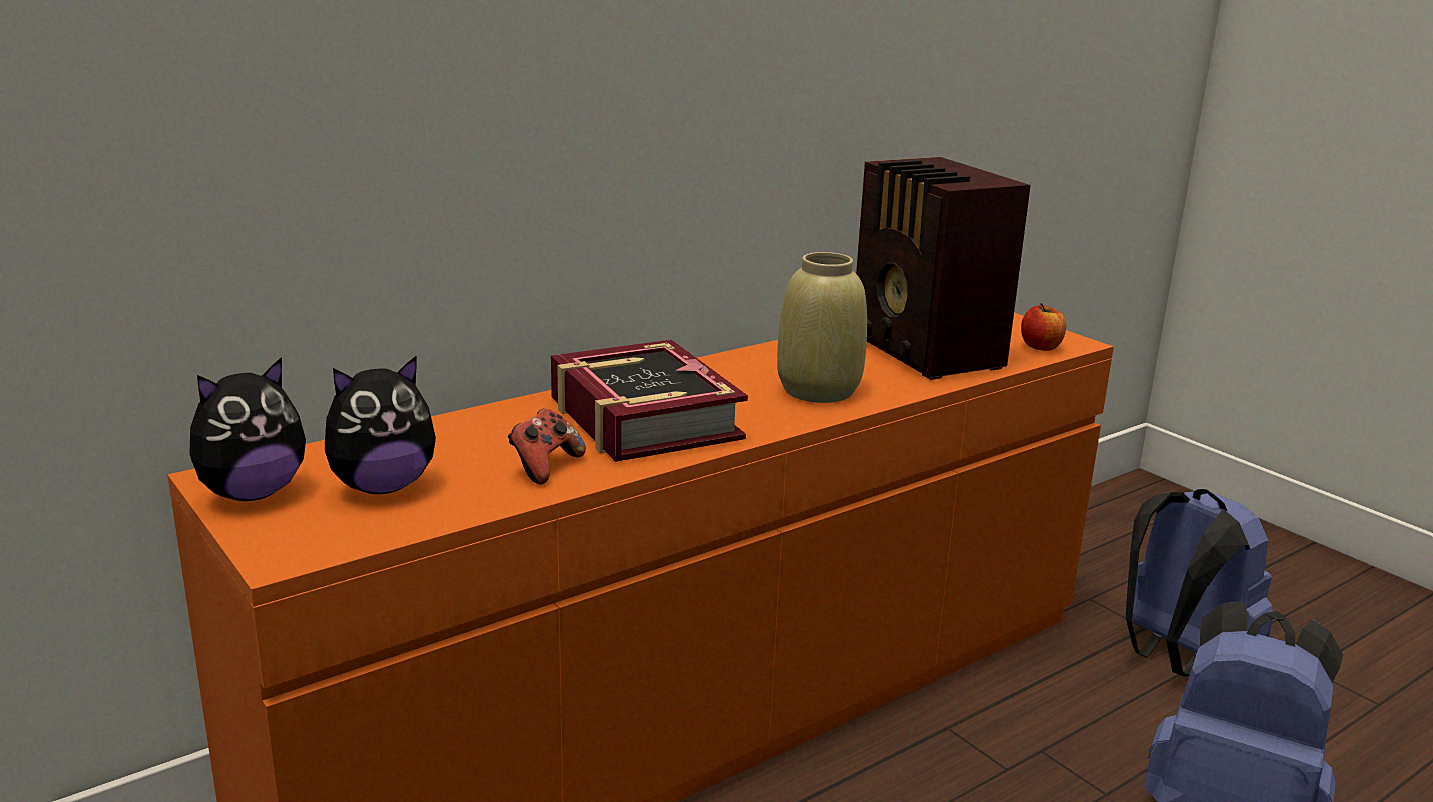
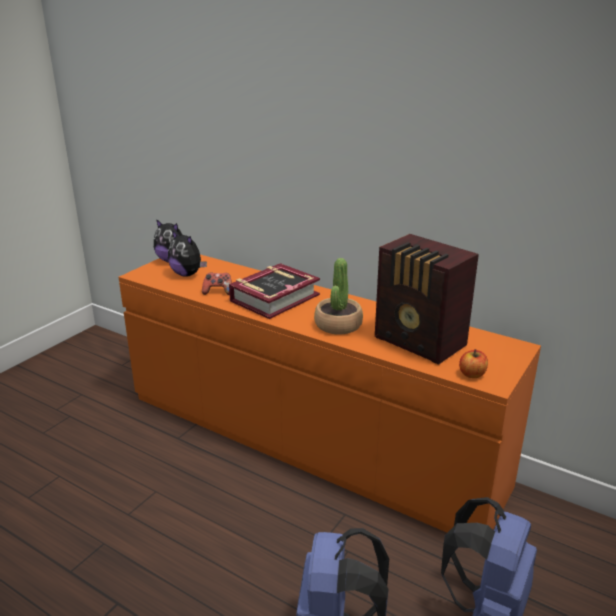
camera: 70 degrees right, 5 degrees up
beige vase [777,252,867,403] -> potted plant [314,258,363,335]
radio [856,157,1031,380] -> radio turned 90 degrees counterclockwise [375,234,479,365]

